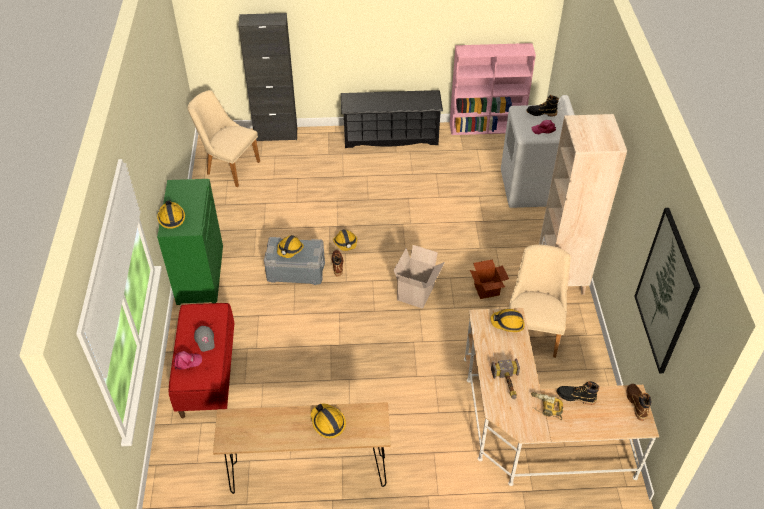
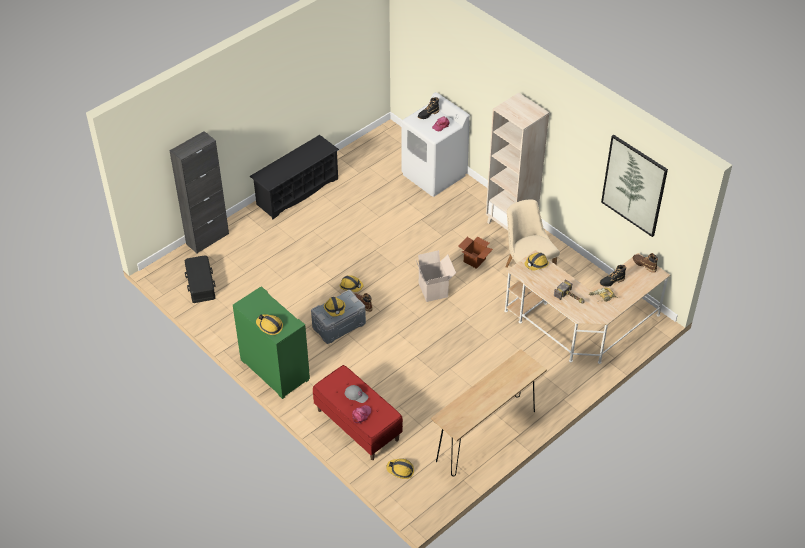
camera: 40 degrees left, 0 degrees up
beige chair [188,90,260,187] -> black storage box [185,255,216,303]
hard hat [311,404,346,439] -> hard hat moved to [386,458,414,479]
pink bookcase [450,43,536,135] -> none

